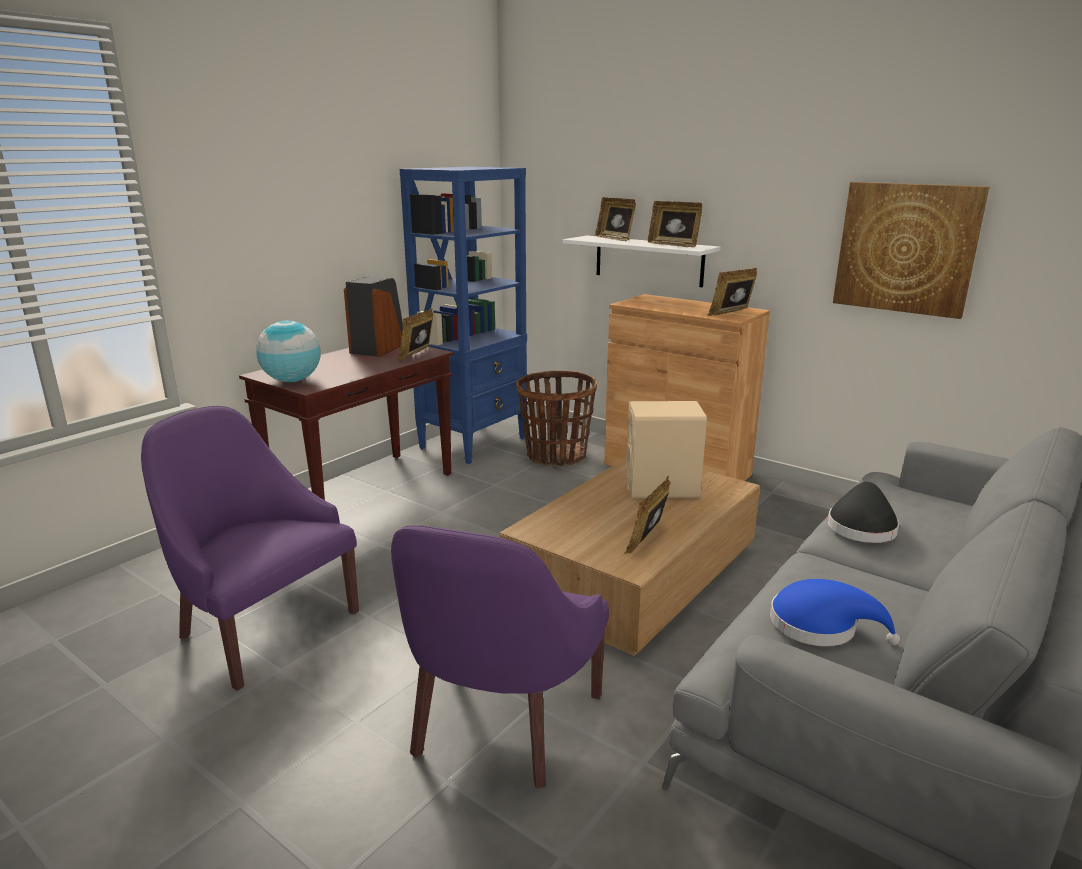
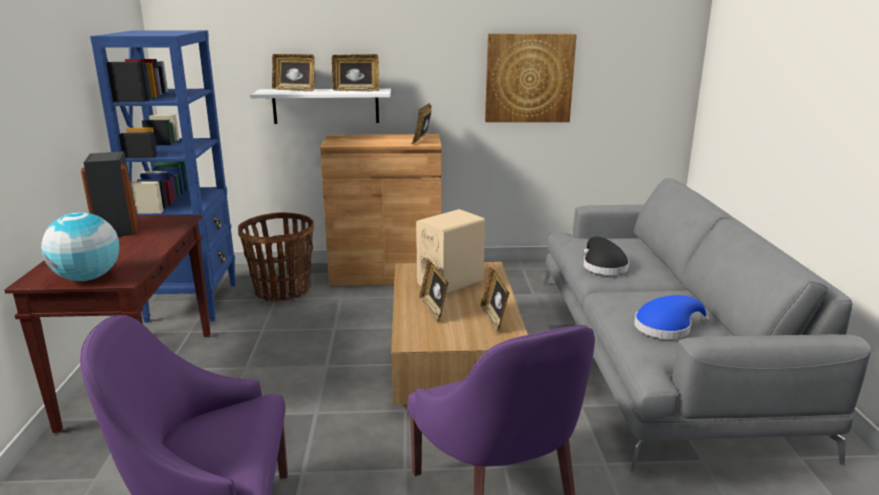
camera: 40 degrees left, 0 degrees up
picture frame [397,309,434,361] -> picture frame moved to [419,259,448,322]

